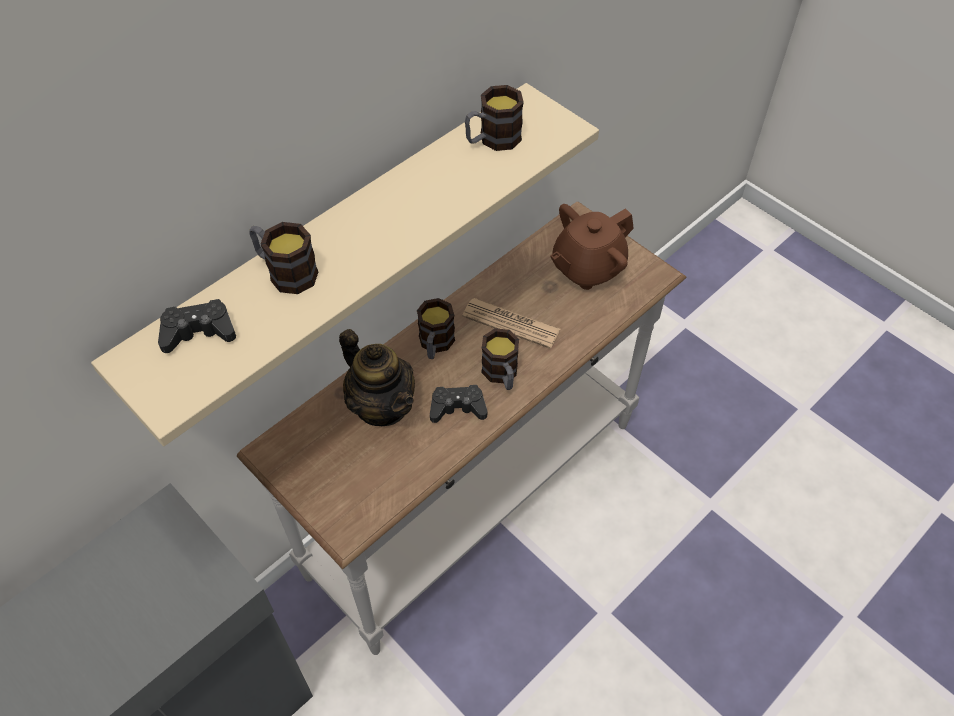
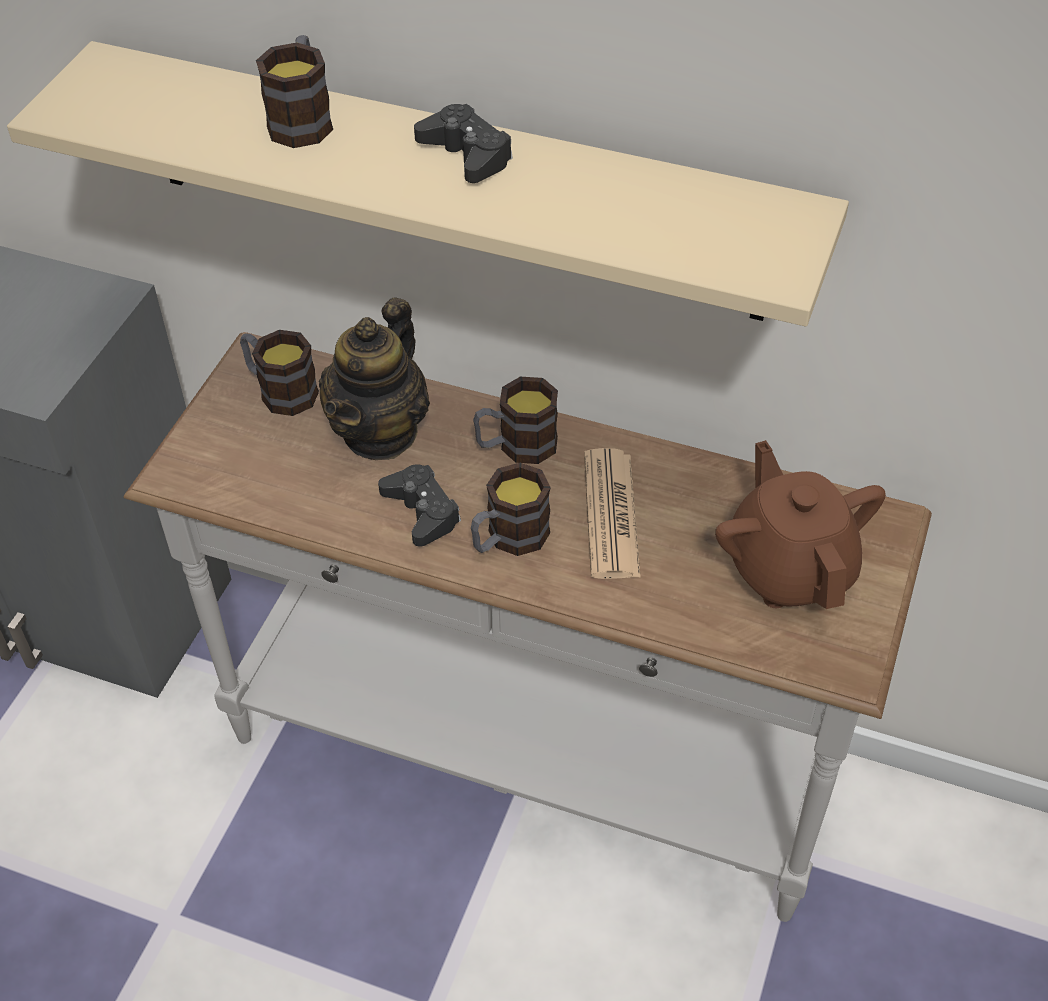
camera: 65 degrees right, 5 degrees down
black game controller [158,299,236,353] -> black game controller moved to [414,104,513,183]
mug [465,85,524,151] -> mug moved to [240,330,319,416]
brown teapot [550,204,634,290] -> brown teapot turned 45 degrees clockwise [715,440,886,609]

